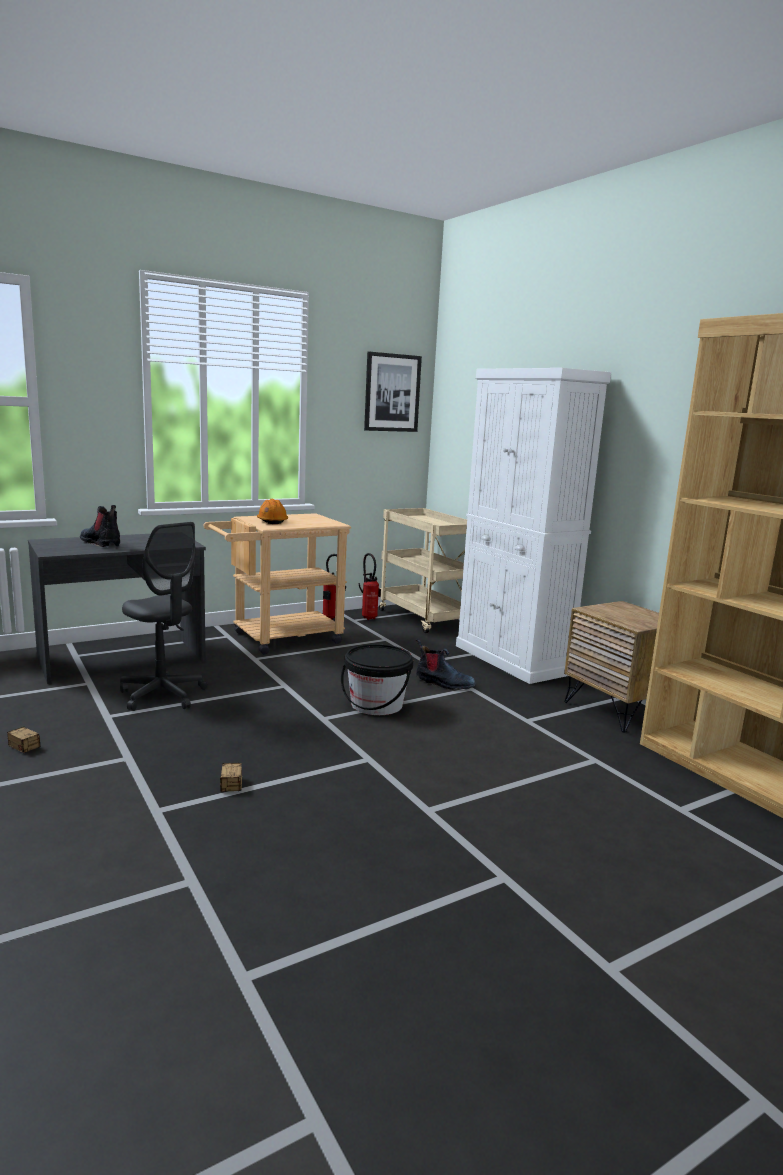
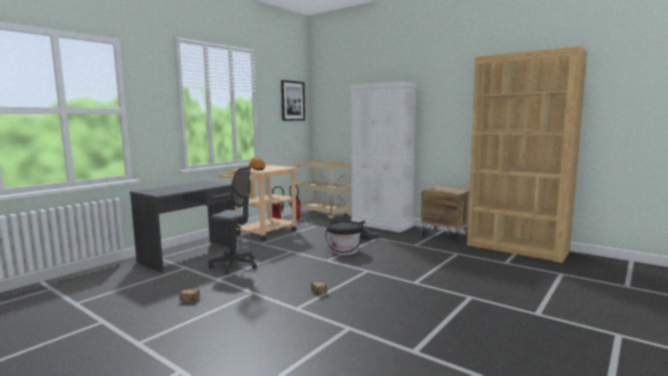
camera: 20 degrees left, 5 degrees down
boot [80,505,120,547] -> none

